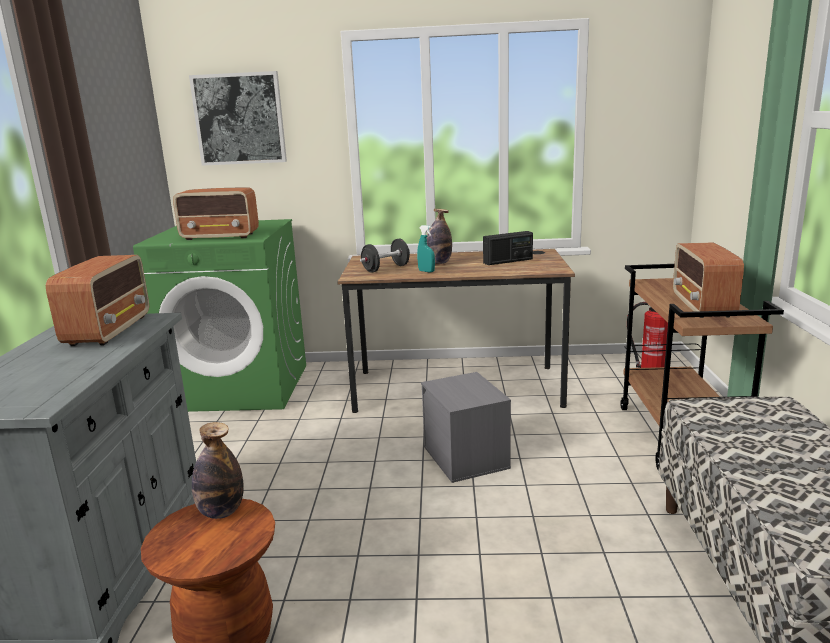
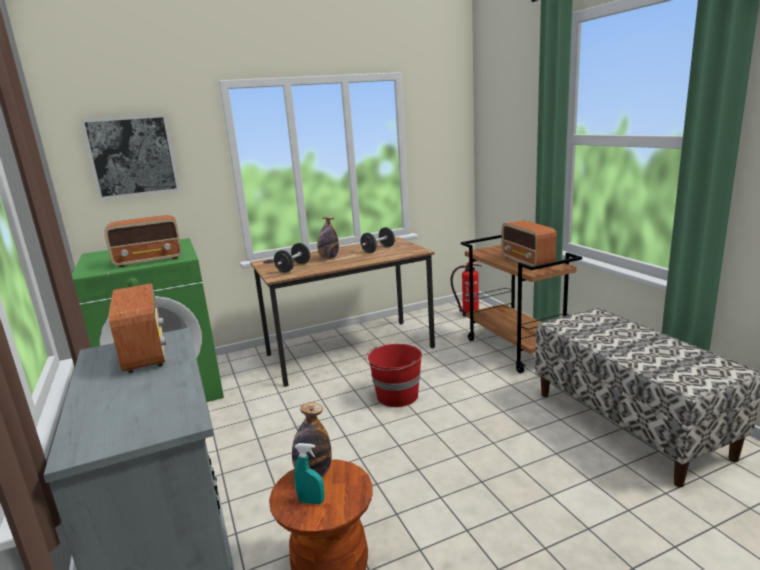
camera: 25 degrees left, 0 degrees up
turquoise spray bottle [417,225,435,273] -> turquoise spray bottle moved to [294,443,324,504]
grey storage box [421,372,511,483] -> red bucket [365,344,422,407]
radio [483,231,533,265] -> black dumbbell [360,227,395,253]

